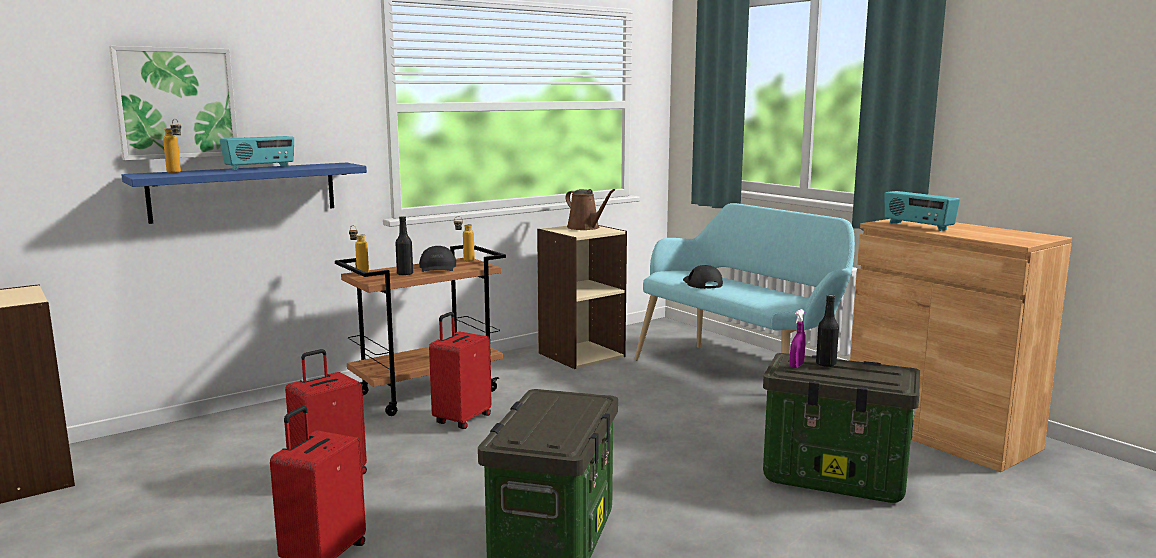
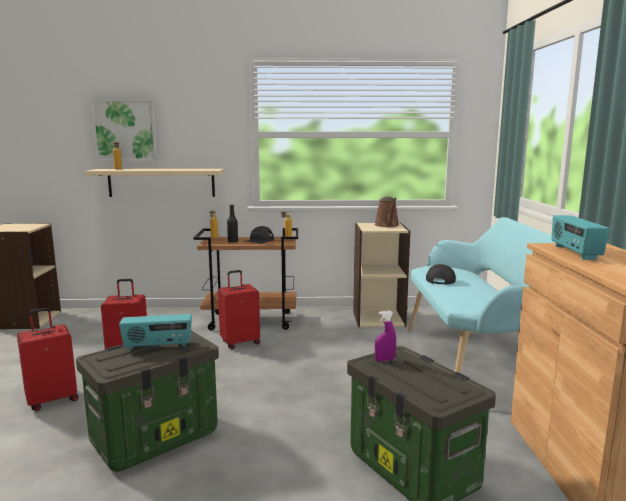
camera: 35 degrees right, 0 degrees up
blue shelf [122,163,367,224] -> beige shelf [84,169,224,197]
radio [220,136,294,170] -> radio moved to [119,314,192,351]
black bottle [816,295,839,367] -> none

